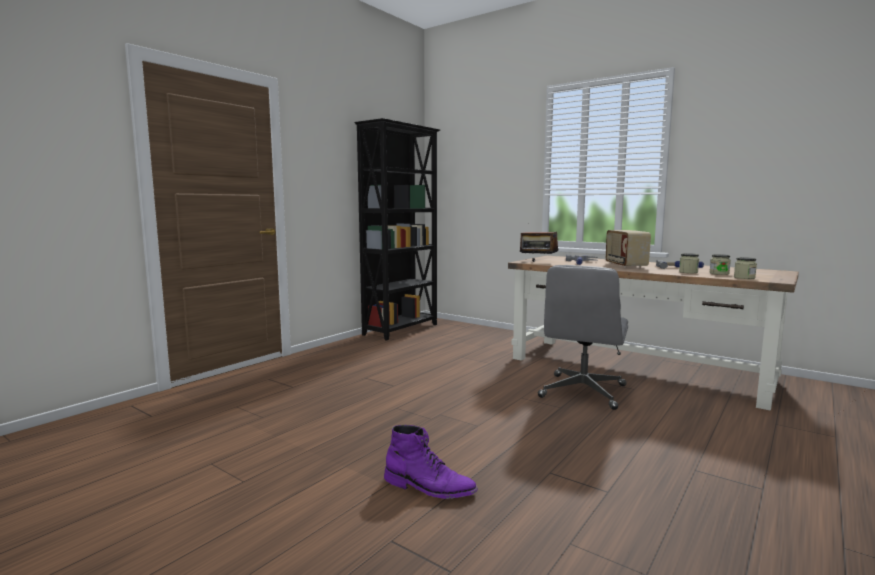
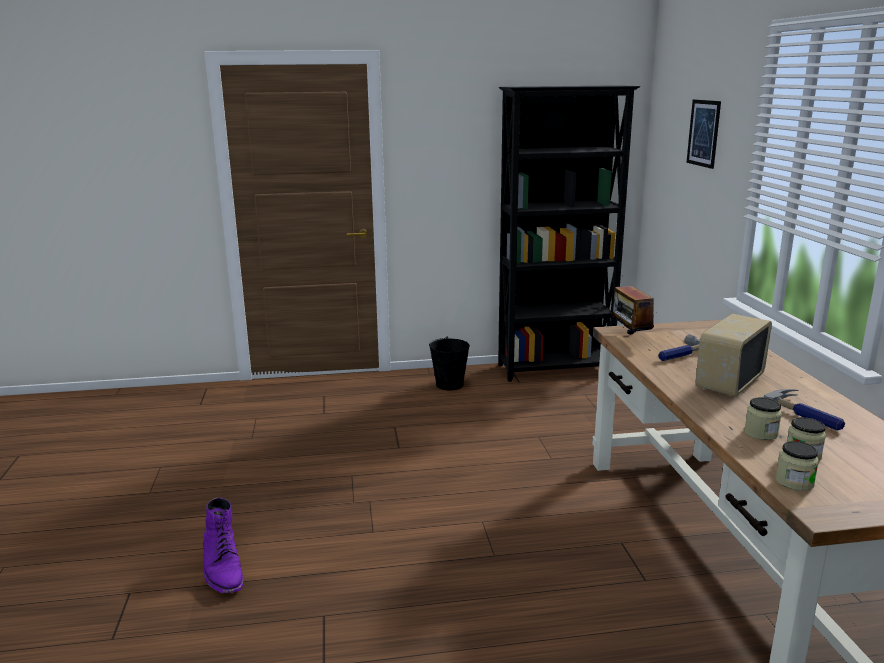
camera: 45 degrees right, 10 degrees up
grey office chair [538,265,628,410] -> none
none -> black bucket [429,337,470,390]
none -> picture [686,99,721,169]

